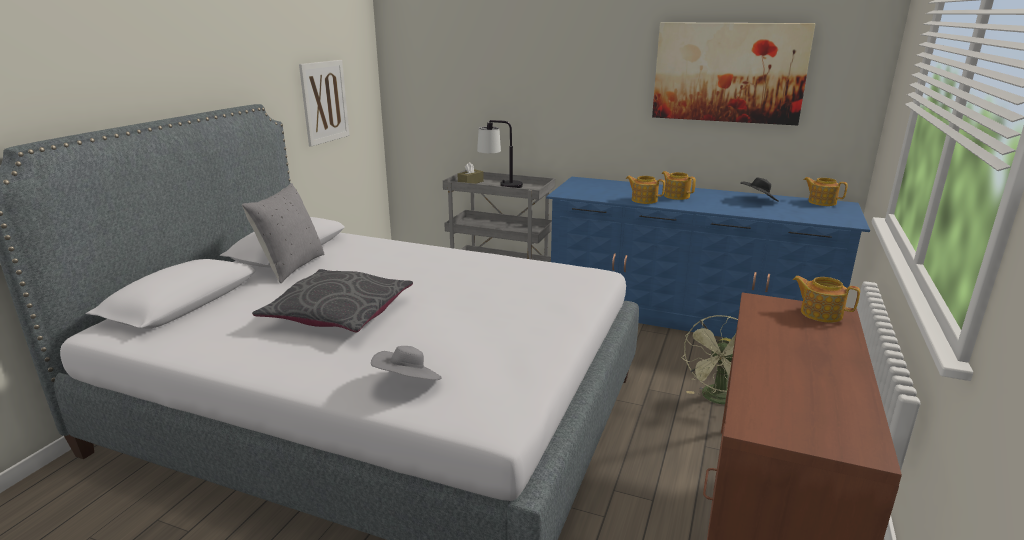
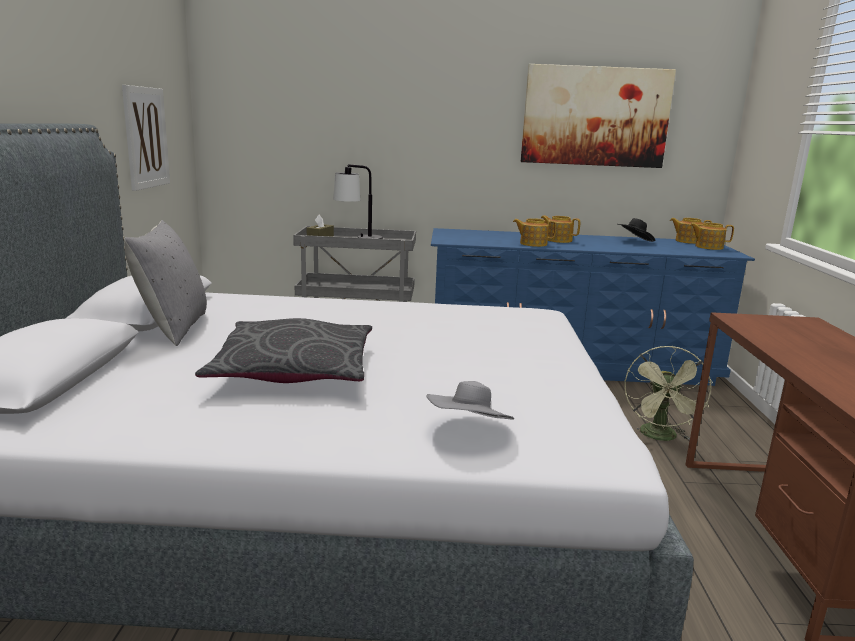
camera: 20 degrees left, 5 degrees down
teapot [792,276,860,323] -> teapot moved to [690,223,734,250]

